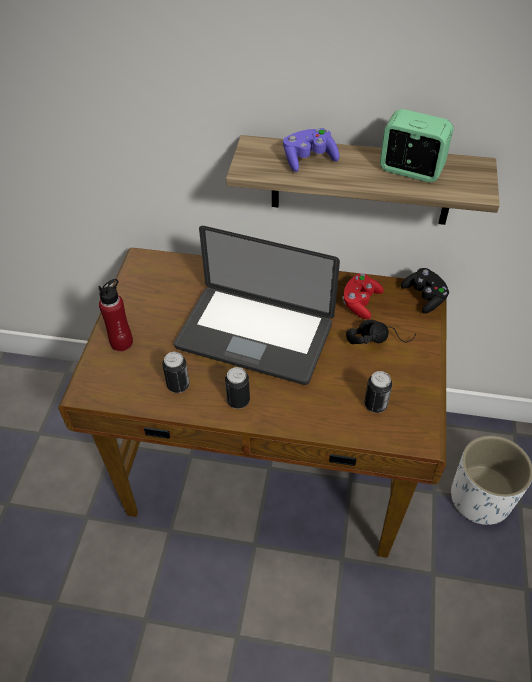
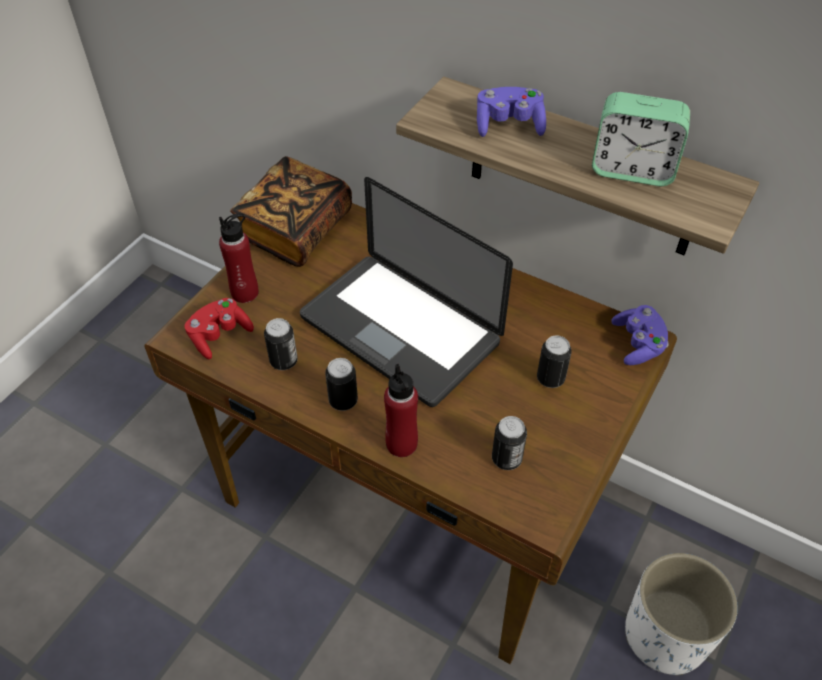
camera: 20 degrees right, 0 degrees up
red game controller [342,273,384,319] -> red game controller moved to [185,298,254,359]
black headphones [346,320,416,344] -> can [537,335,572,388]
alarm clock [380,109,453,182] -> alarm clock turned 150 degrees clockwise [592,92,690,186]
black game controller [401,268,449,314] -> purple game controller [611,305,669,365]
none -> book [230,156,352,267]
none -> red bottle [384,364,418,457]

